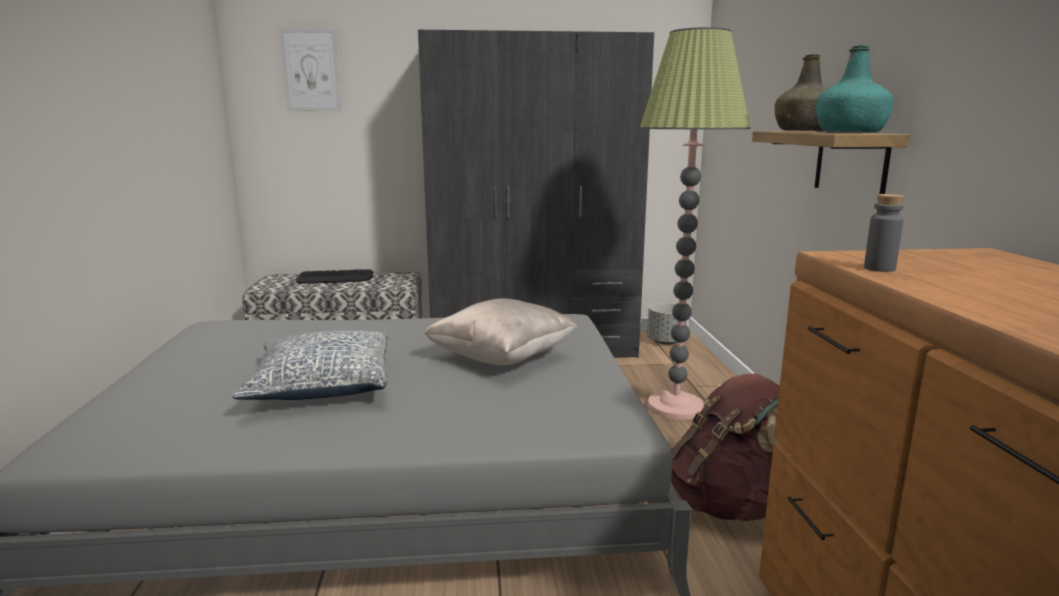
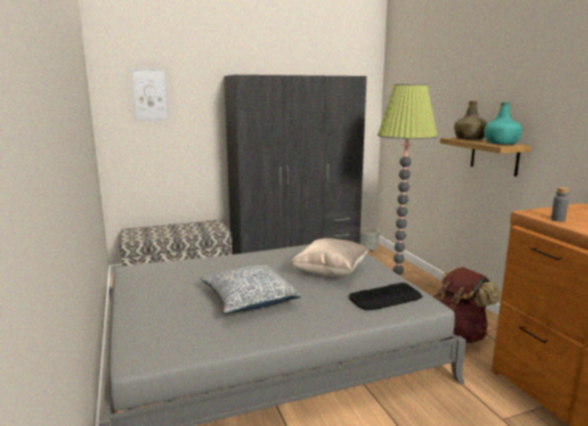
camera: 15 degrees left, 0 degrees up
keyboard [296,269,373,284] -> keyboard moved to [349,283,423,310]

